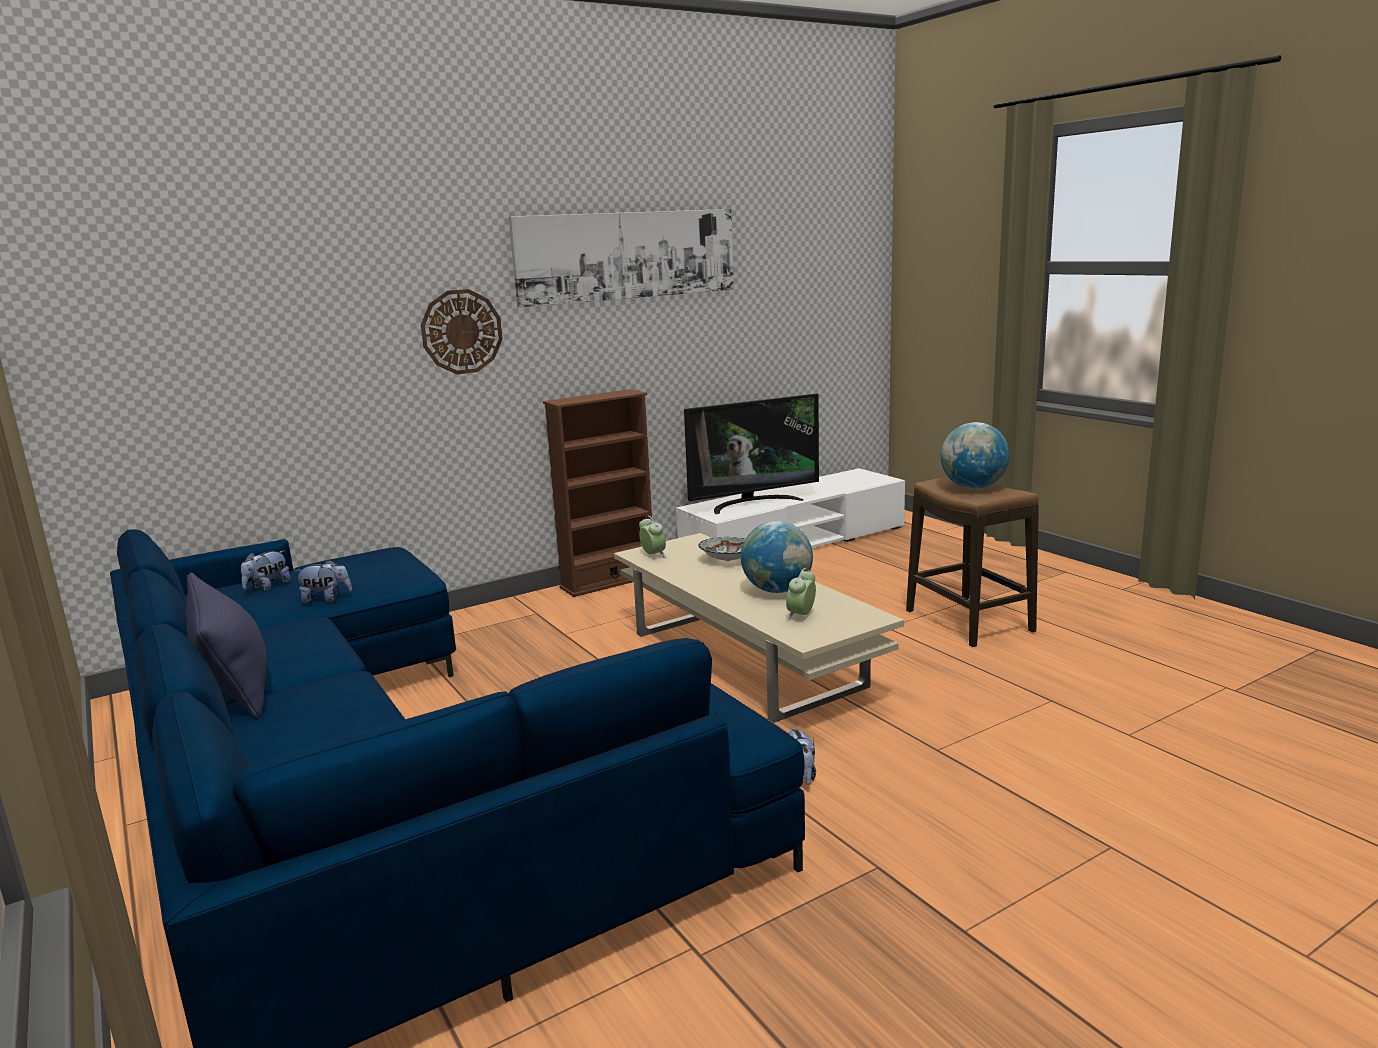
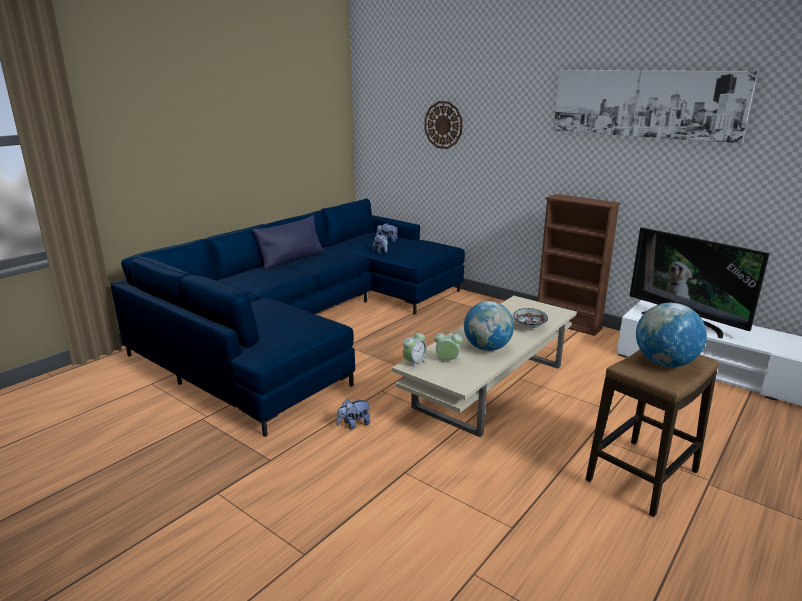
camera: 70 degrees right, 5 degrees up
wall clock [421,289,503,374] -> wall clock moved to [424,101,463,149]
alarm clock [639,516,667,558] -> alarm clock moved to [403,331,427,369]

